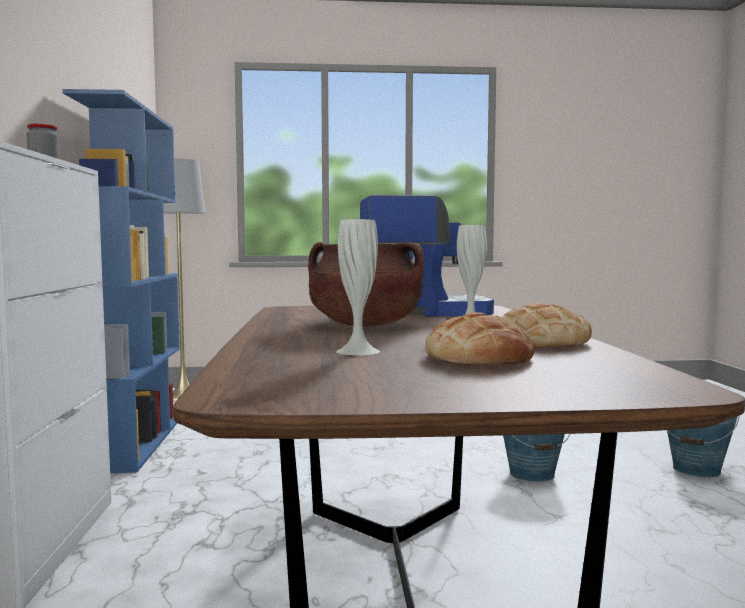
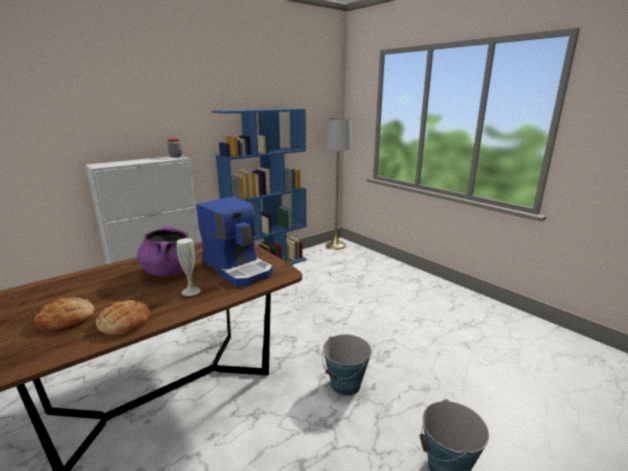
camera: 55 degrees right, 15 degrees up
brown cooking pot [308,242,424,327] -> purple cooking pot [137,225,196,276]
white vase [336,219,380,355] -> none

